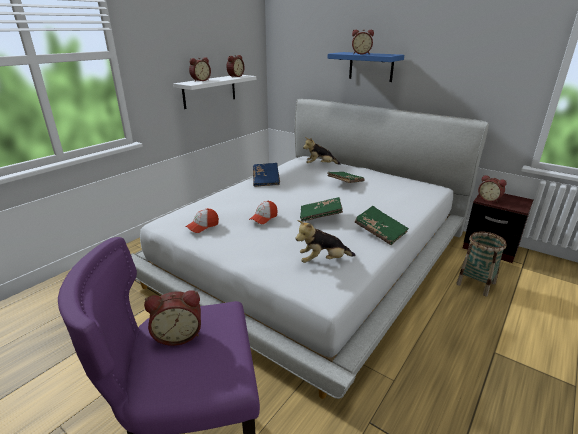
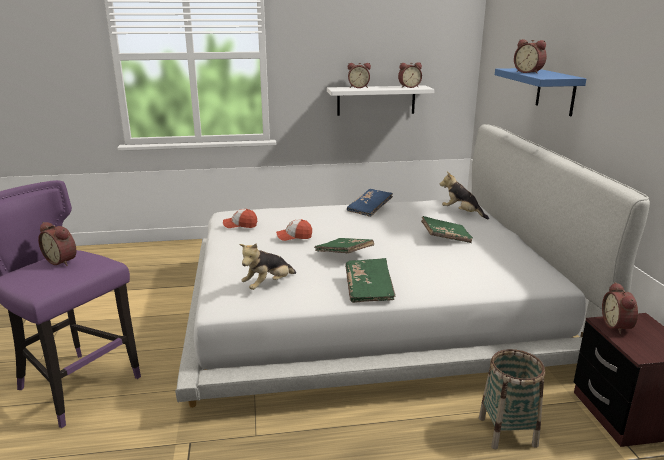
camera: 45 degrees right, 5 degrees down
plush toy [296,220,355,263] -> plush toy turned 75 degrees counterclockwise [239,243,296,290]

